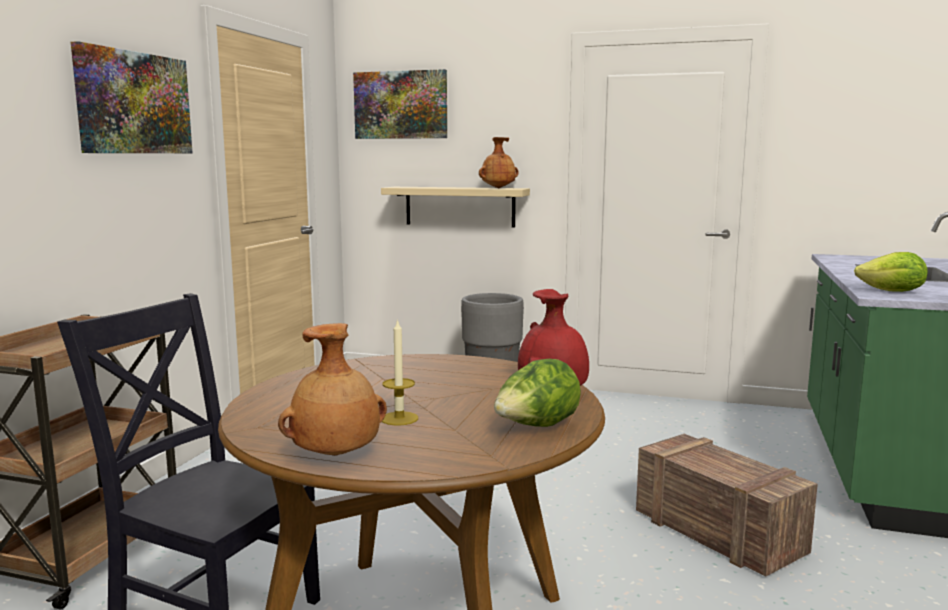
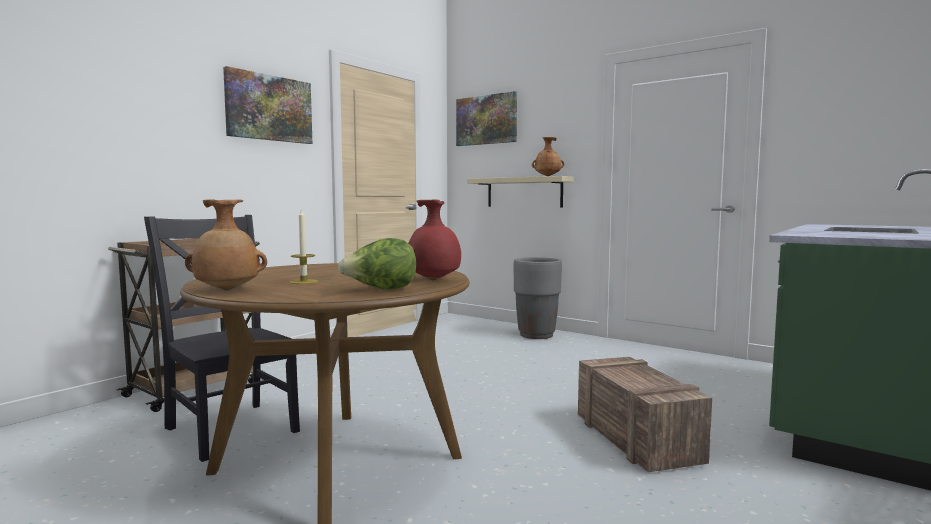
camera: 20 degrees right, 5 degrees down
lettuce [854,252,928,292] -> none

